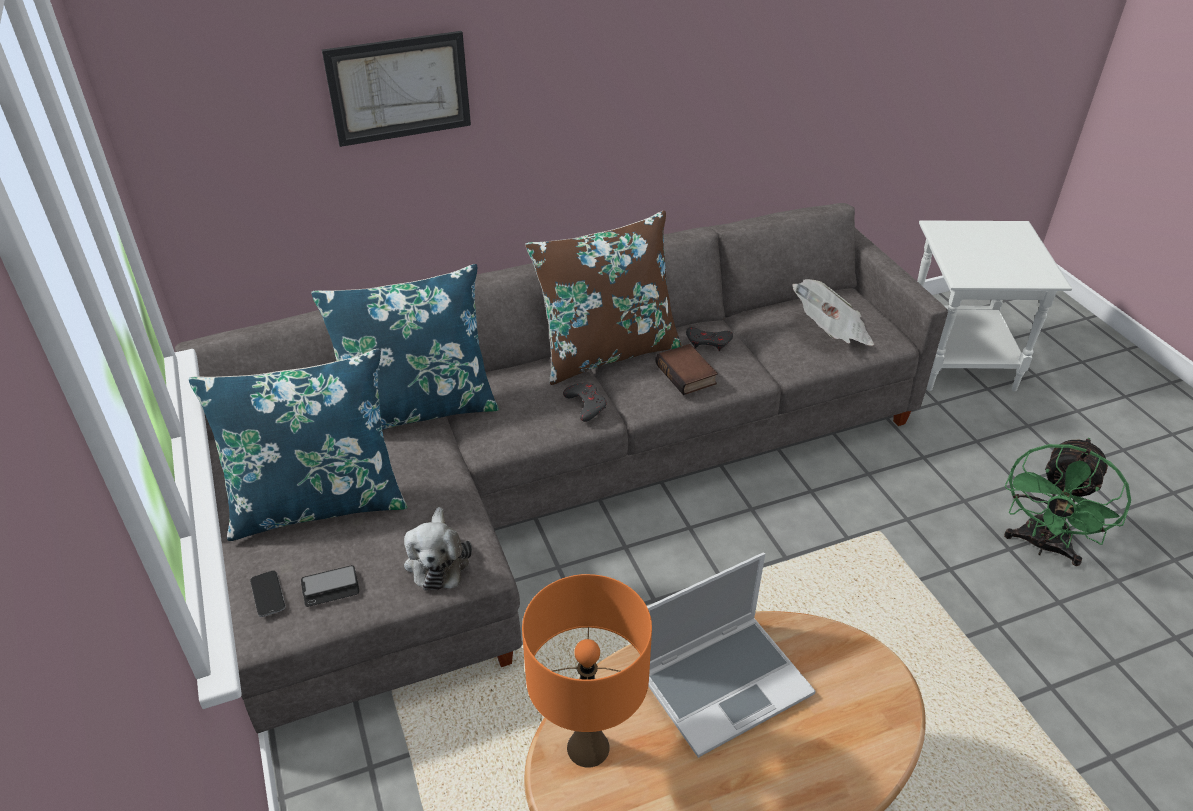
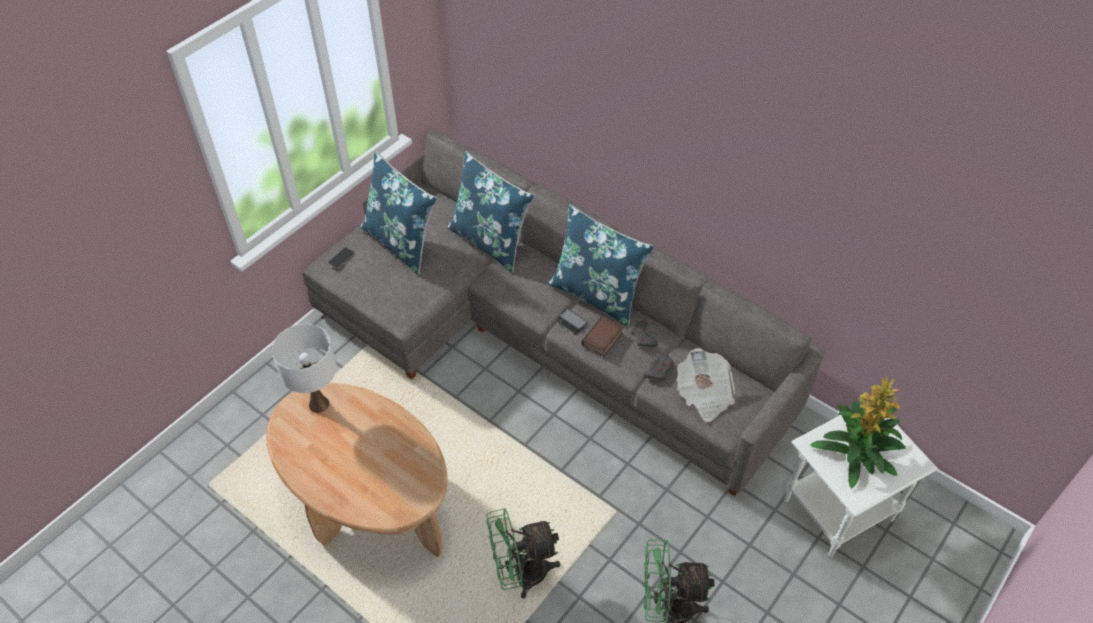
camera: 60 degrees right, 10 degrees up
phone [301,565,359,607] -> phone moved to [556,308,587,334]
picture [322,31,471,147] -> none
plush toy [404,507,472,591] -> none
orange table lamp [522,574,652,768] -> white table lamp [272,324,337,413]
brown pillow [525,211,682,385] -> blue pillow [549,205,654,327]
grey game controller [563,383,607,422] -> grey game controller moved to [644,353,674,380]
laptop [647,553,816,758] -> none
none -> green fan [486,508,561,599]
none -> potted plant [810,376,906,489]

